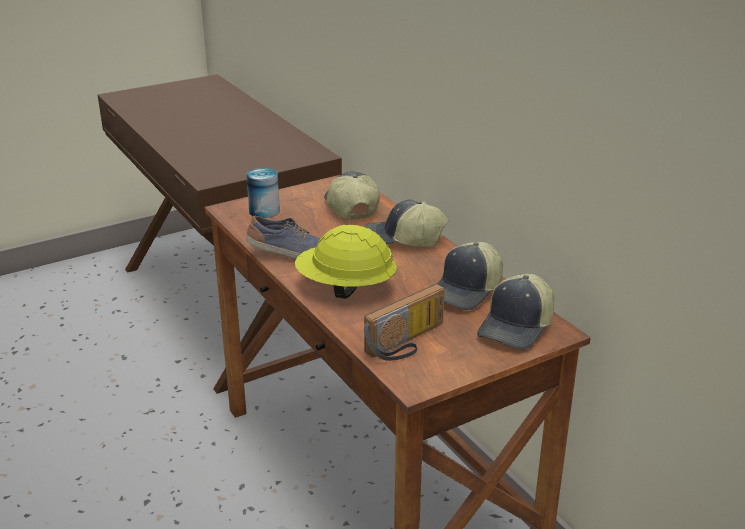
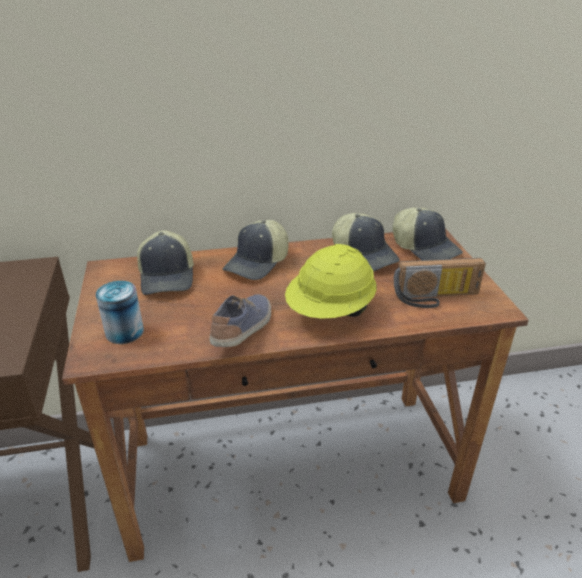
camera: 70 degrees left, 5 degrees up
cap [324,171,380,220] -> cap turned 105 degrees counterclockwise [137,231,194,295]
radio [364,284,445,361] -> radio turned 105 degrees clockwise [394,258,486,308]

